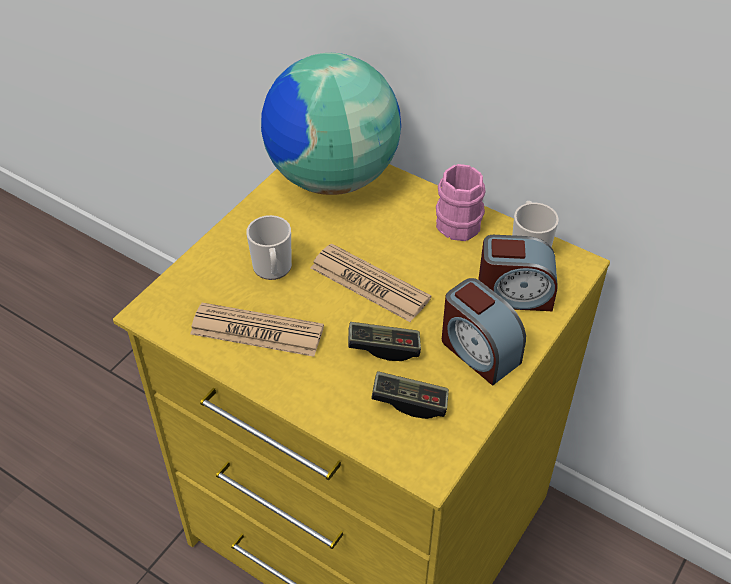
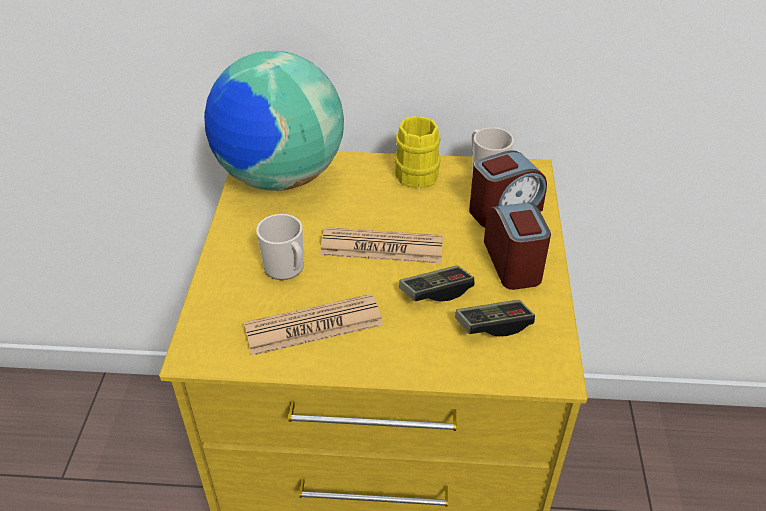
camera: 30 degrees left, 5 degrees down
pink mug [436,164,485,241] -> yellow mug [394,116,441,188]
alarm clock [442,278,526,385] -> alarm clock turned 120 degrees counterclockwise [484,202,551,290]

